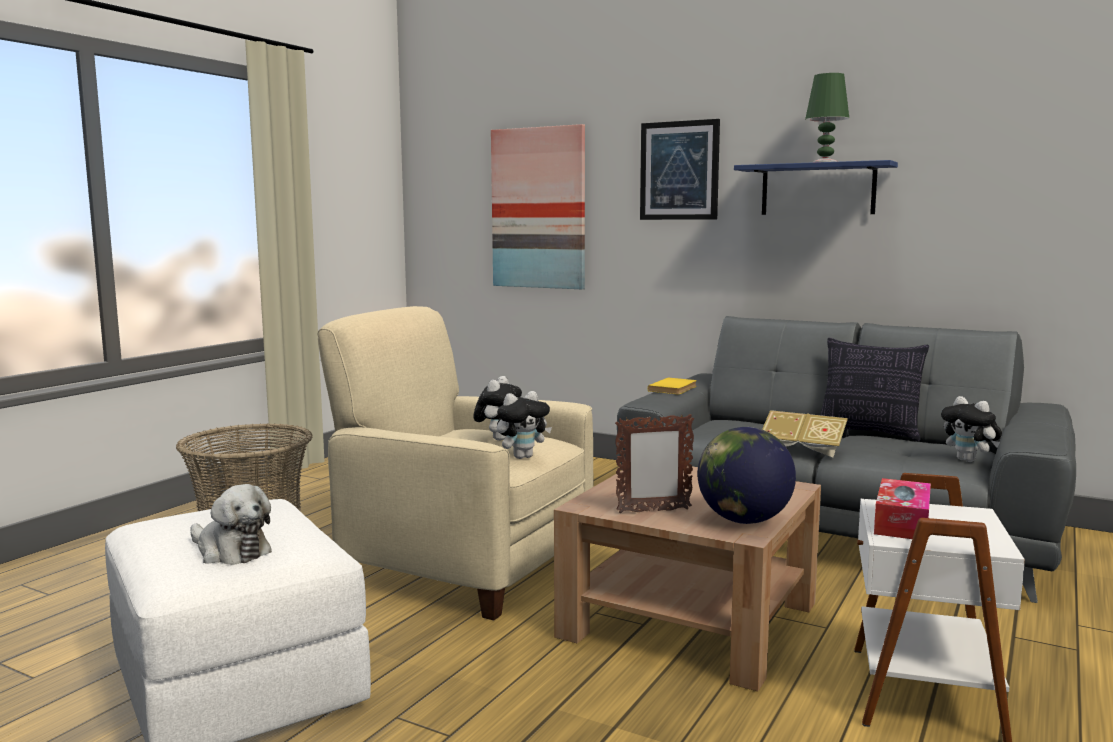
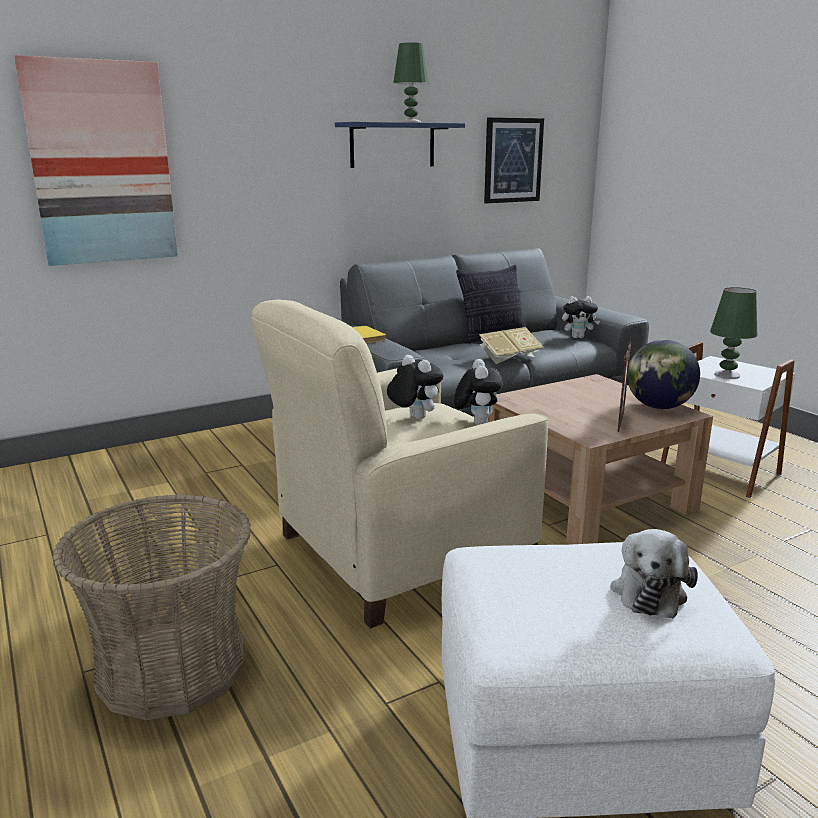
camera: 60 degrees left, 10 degrees up
plush toy [190,484,272,565] -> plush toy turned 135 degrees clockwise [610,529,698,618]
picture [640,119,720,220] -> picture moved to [484,117,544,203]
tissue box [874,478,931,539] -> green table lamp [710,287,757,379]

